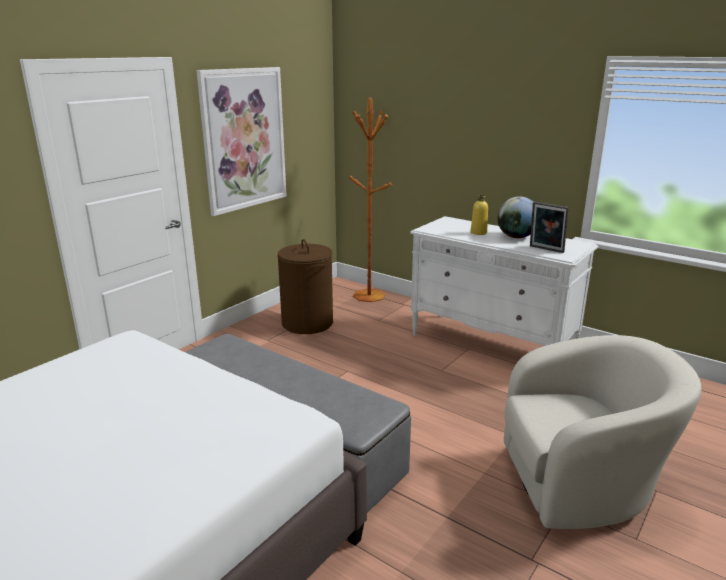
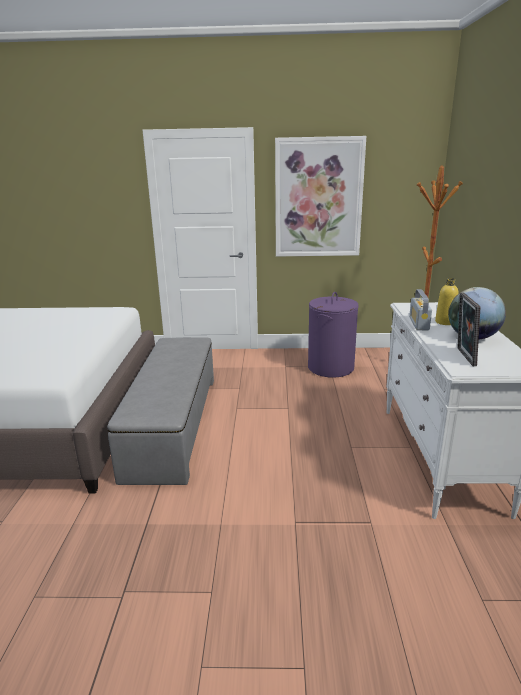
camera: 55 degrees right, 0 degrees up
brown laundry basket [277,239,333,334] -> purple laundry basket [308,292,359,378]
beige armchair [504,335,702,529] -> none
none -> radio [409,289,432,330]

